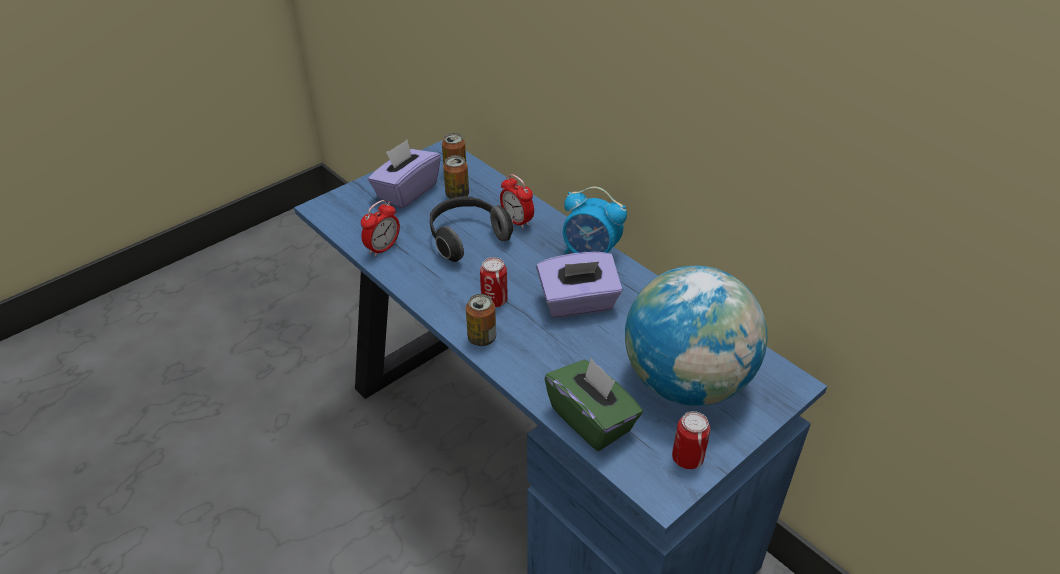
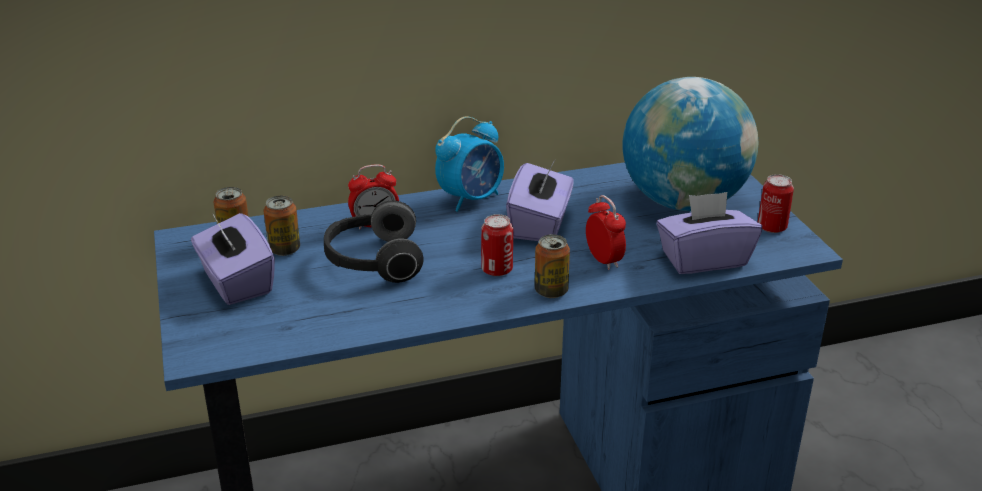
camera: 65 degrees left, 10 degrees down
alarm clock [361,200,400,257] -> alarm clock moved to [586,195,626,270]
green tissue box [545,358,643,451] -> purple tissue box [656,192,762,274]

